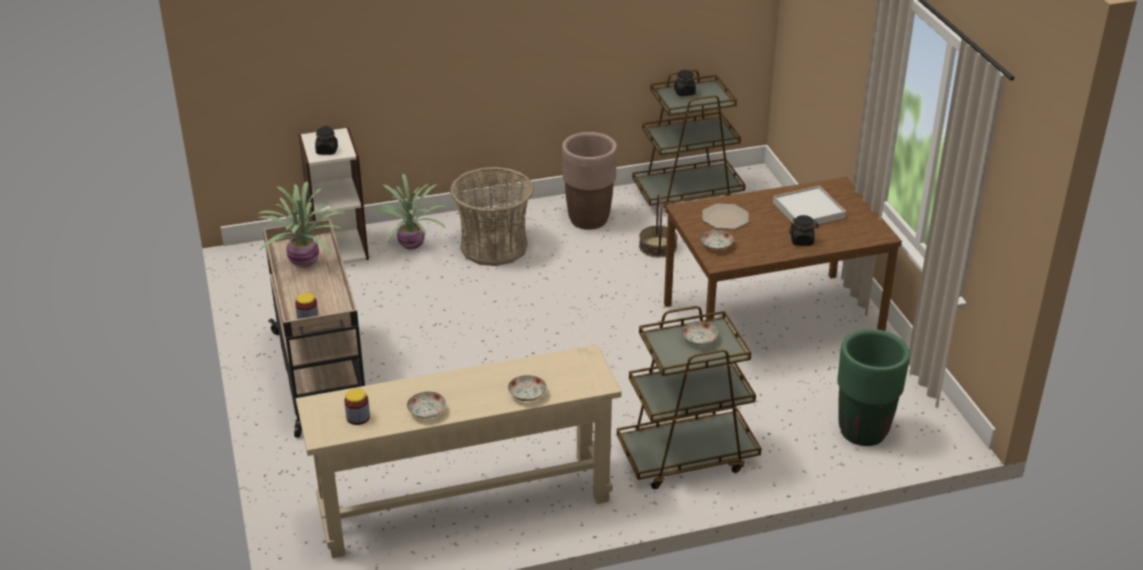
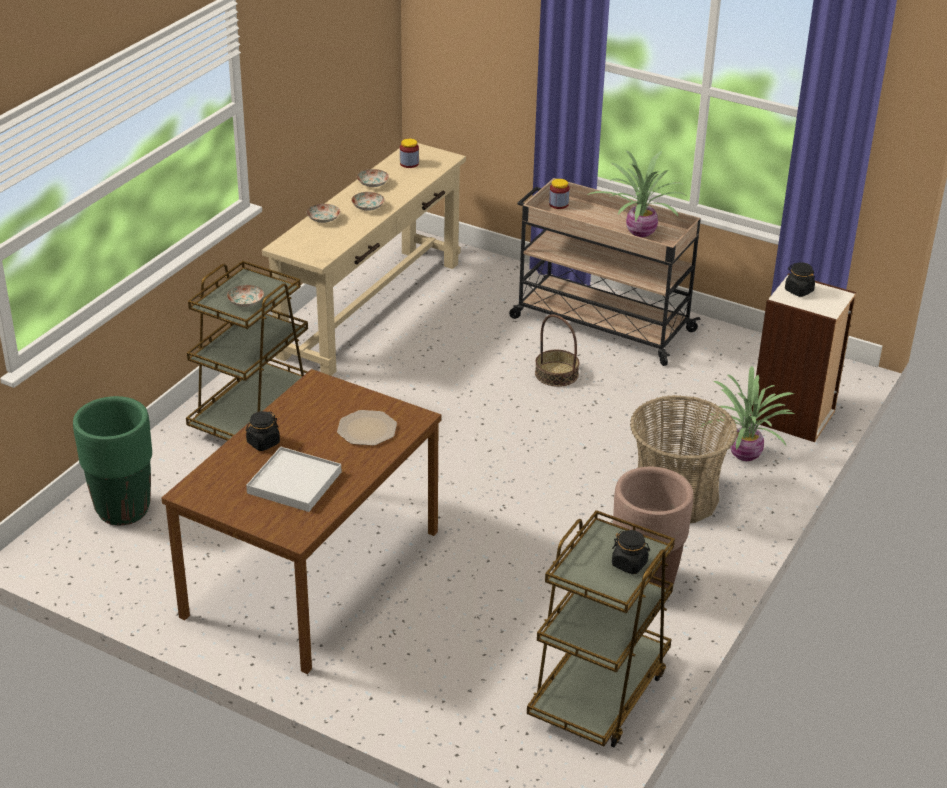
camera: 135 degrees right, 0 degrees up
basket [639,193,677,257] -> basket moved to [535,314,580,387]
plate [700,230,734,250] -> plate moved to [351,192,384,211]

